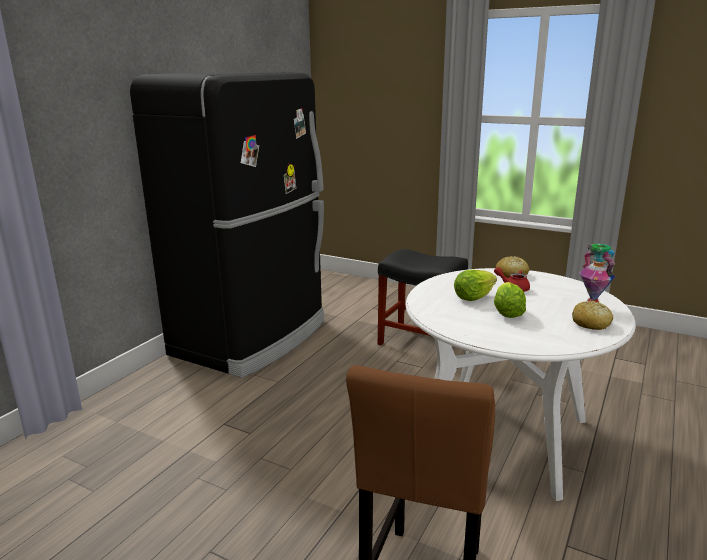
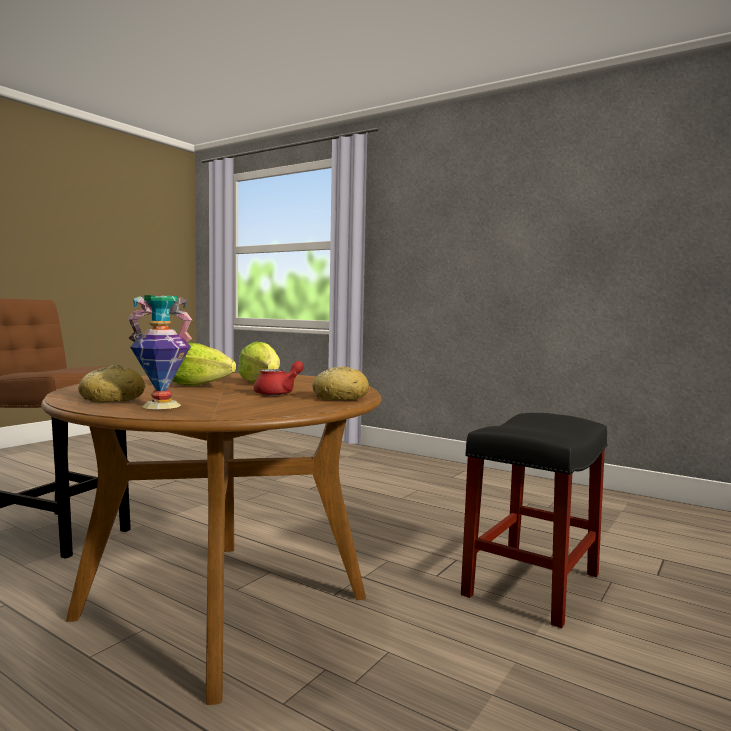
camera: 95 degrees right, 15 degrees down
black fridge [130,72,324,378] -> none
white dining table [405,268,636,501] -> brown dining table [41,373,382,705]

